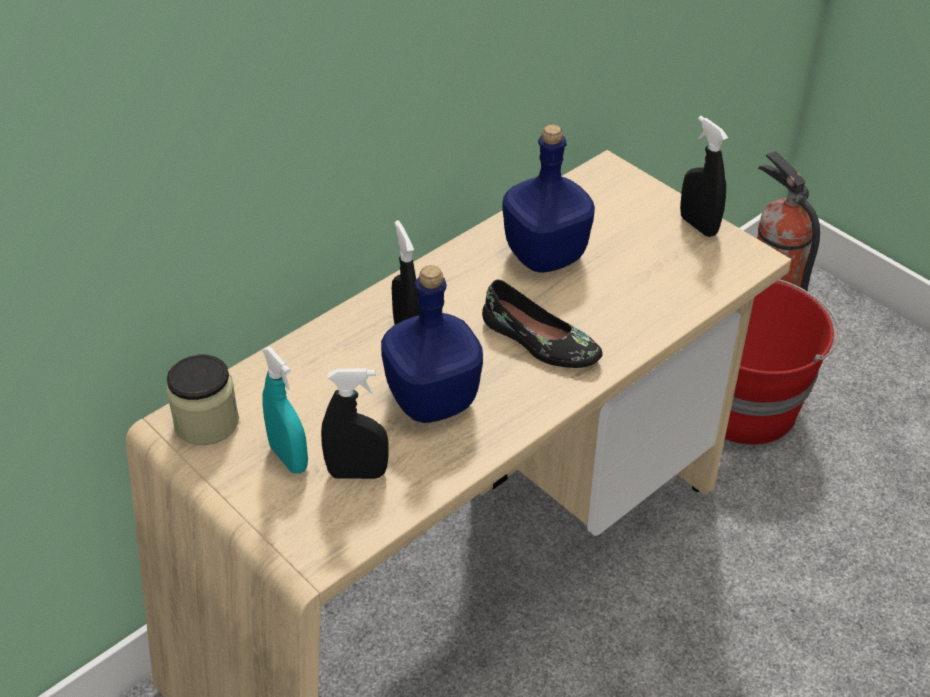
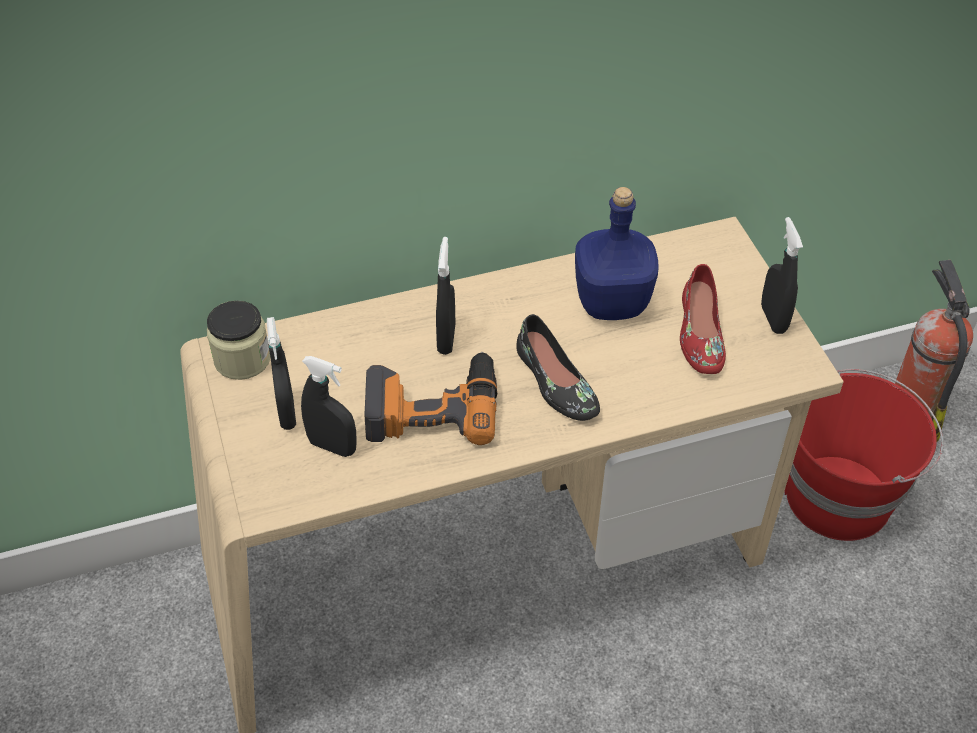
camera: 25 degrees right, 5 degrees up
turquoise spray bottle [262,347,308,474] -> black spray bottle [267,317,296,430]
blue bottle [381,265,483,423] -> power drill [364,352,497,445]
none -> red shoe [680,264,726,374]

